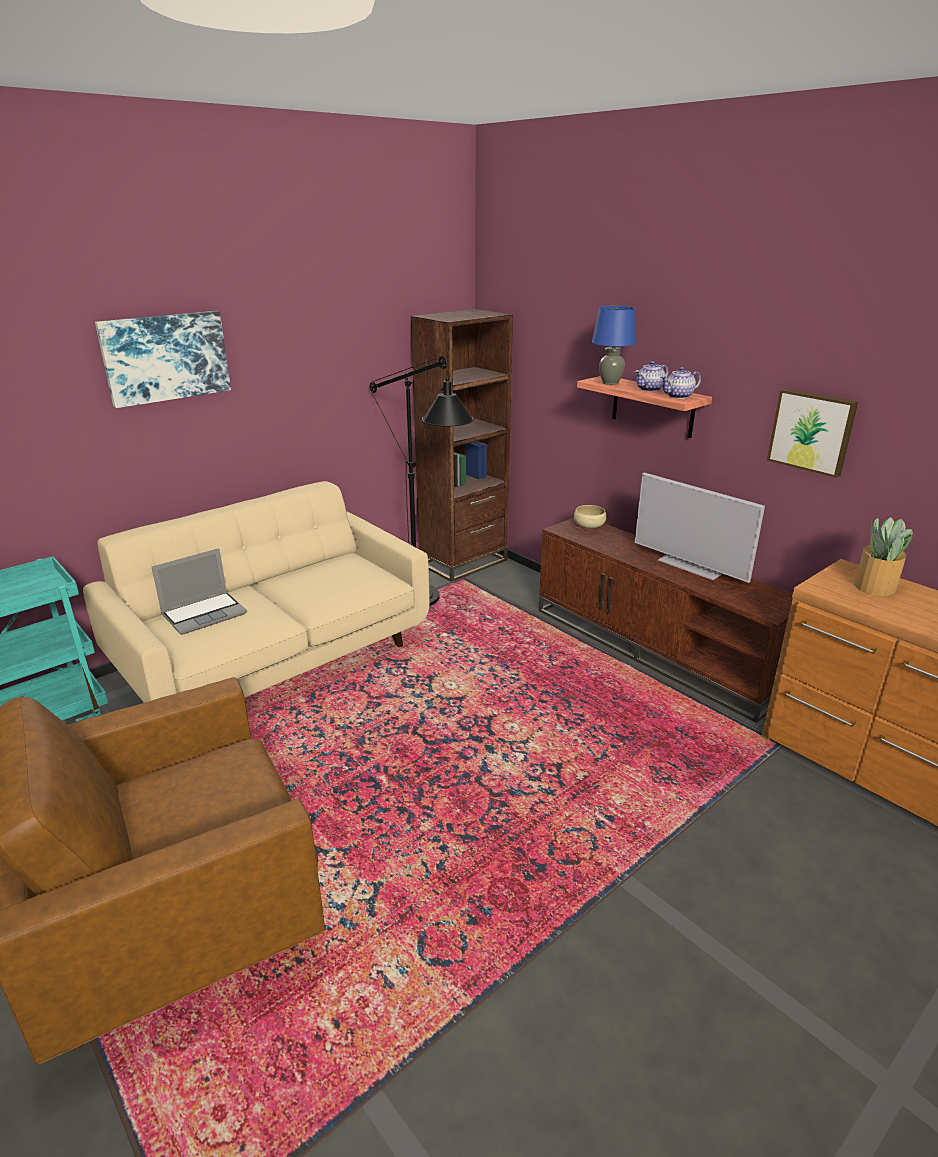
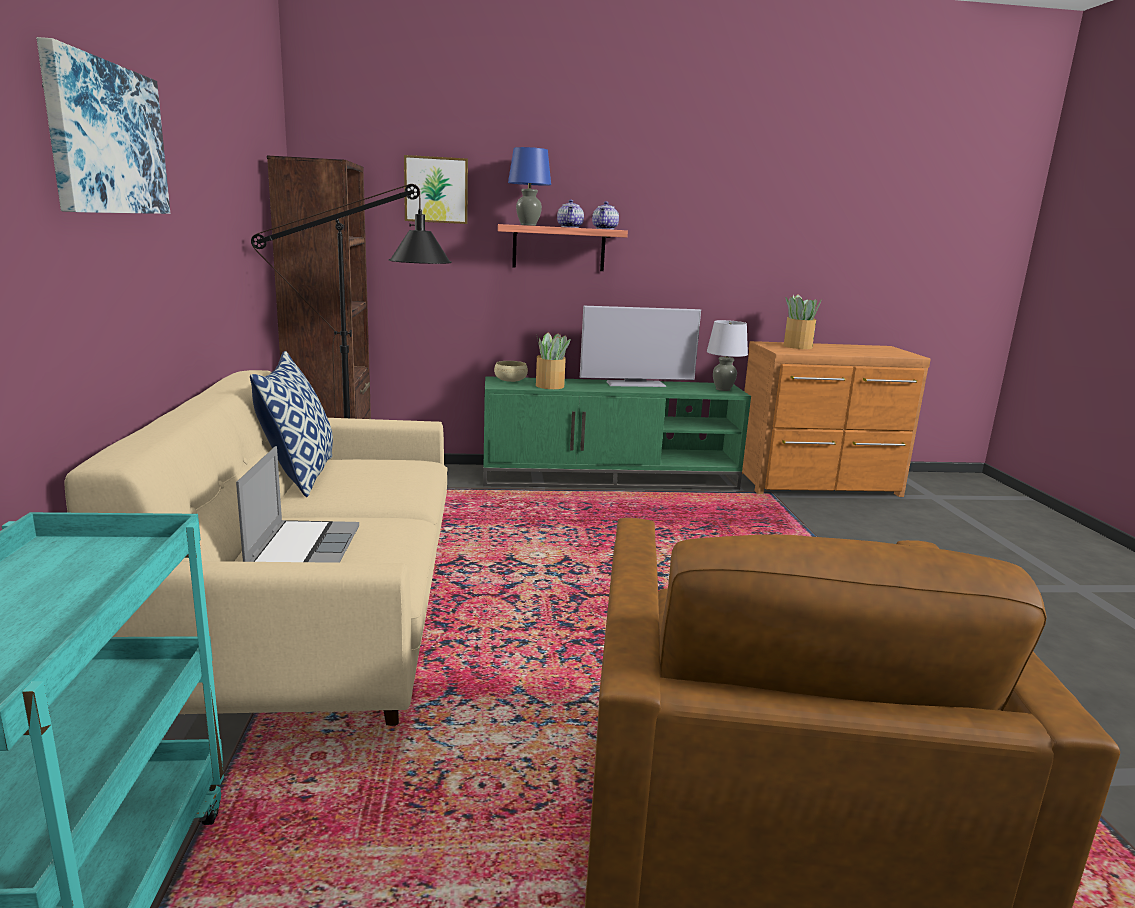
camera: 55 degrees left, 10 degrees down
brown tv stand [539,518,793,723] -> green tv stand [483,376,751,490]
picture [767,389,858,478] -> picture moved to [404,155,468,224]
none -> pillow [250,351,333,497]
none -> potted plant [536,333,571,389]
none -> grey table lamp [707,320,748,391]

